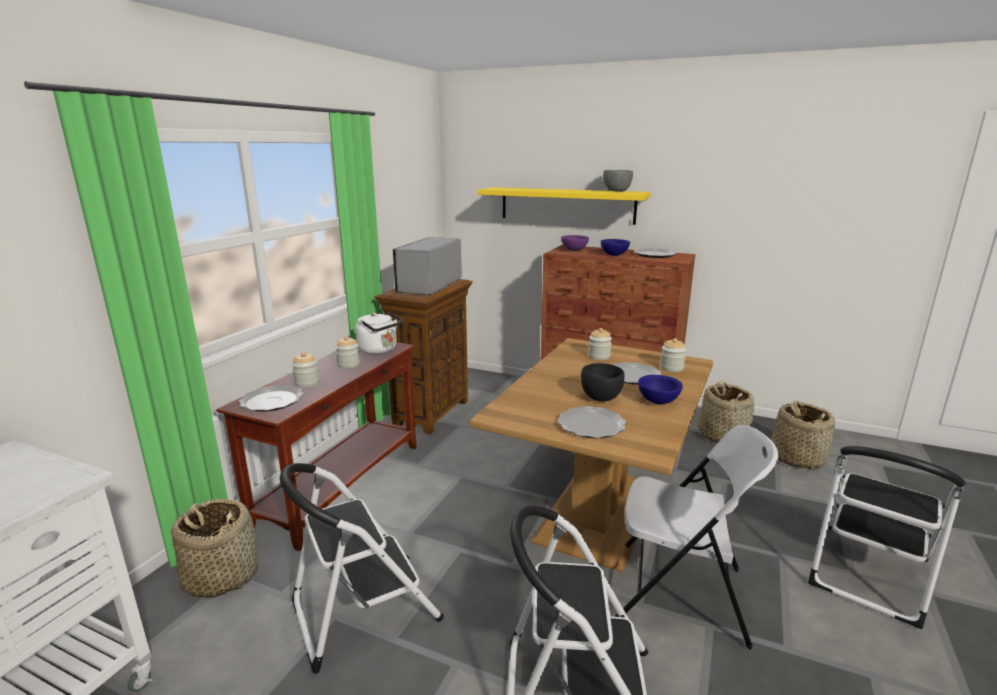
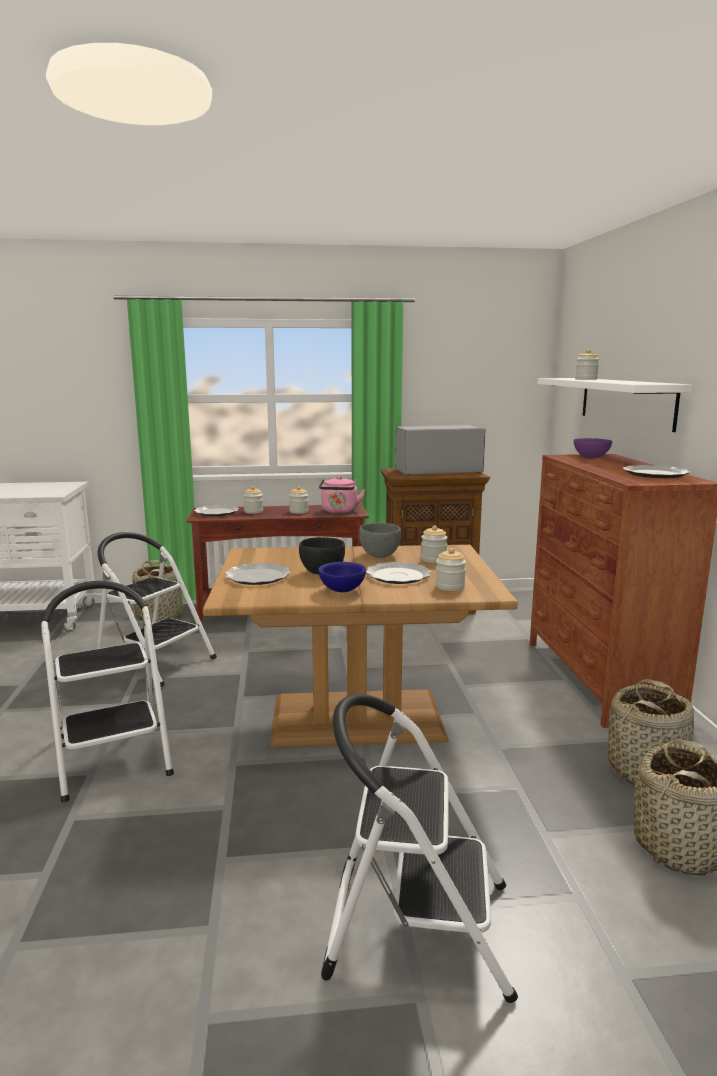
camera: 60 degrees right, 5 degrees down
white kettle [355,312,403,354] -> pink kettle [319,476,365,513]
yellow shelf [477,187,651,225] -> white shelf [538,378,692,432]
blue bowl [601,239,630,256] -> none
grey bowl [603,170,633,192] -> grey bowl moved to [359,523,401,558]
white chair [615,425,778,650] -> none
none -> jar [575,349,599,380]

